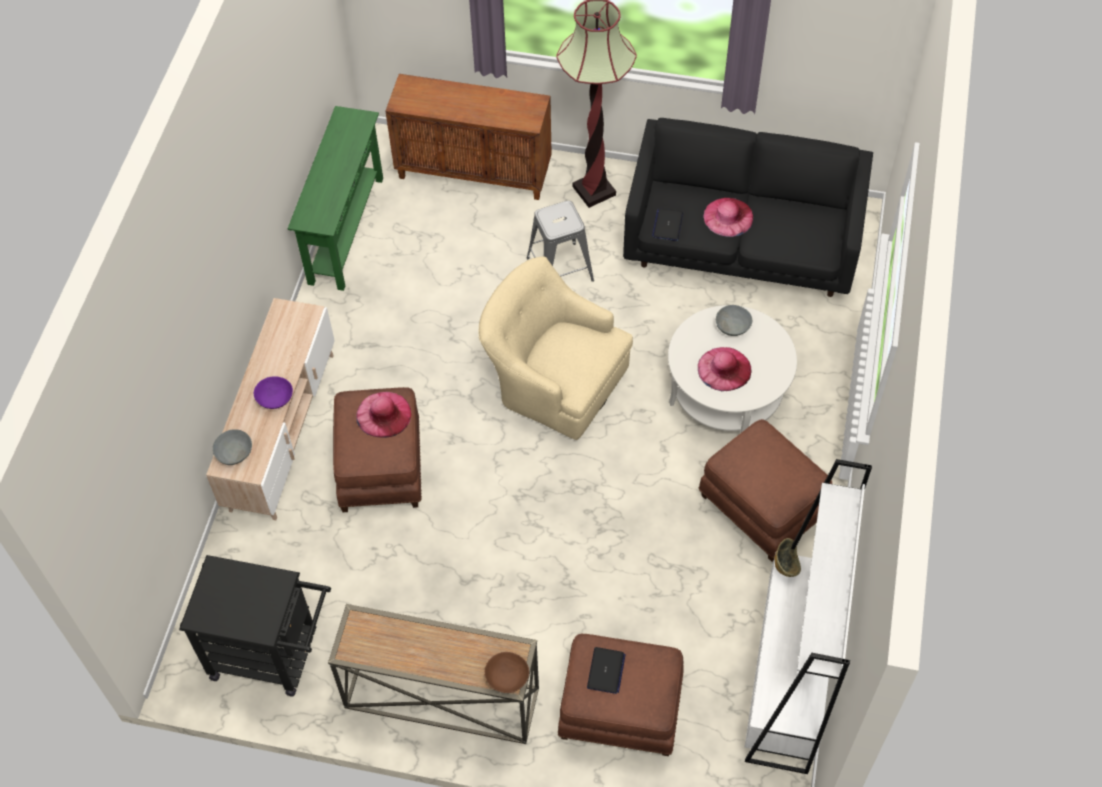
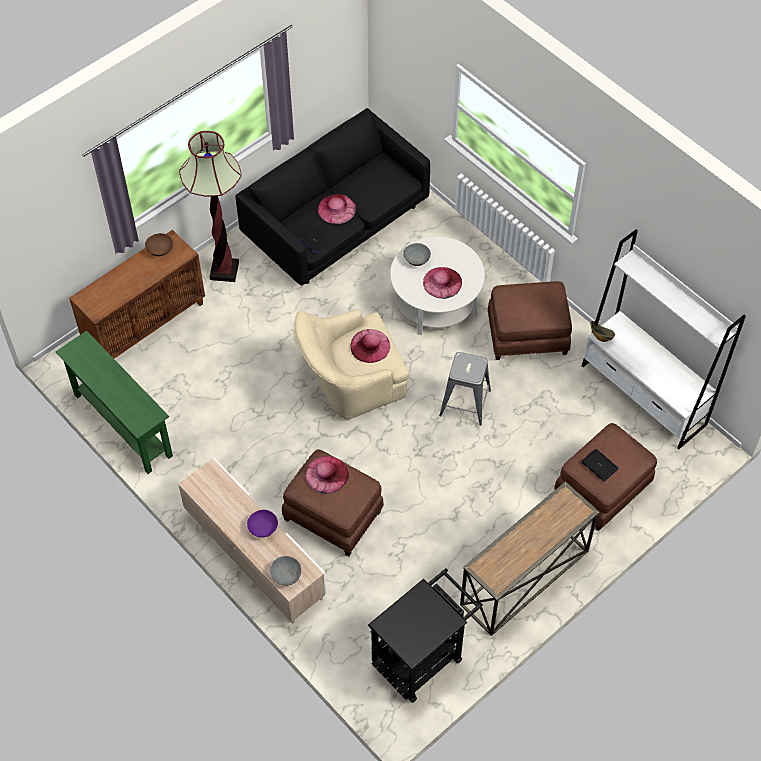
camera: 55 degrees left, 0 degrees up
brown bowl [485,652,529,693] -> brown bowl moved to [145,233,173,256]
grey stool [527,201,594,282] -> grey stool moved to [439,352,491,425]
none -> pink hat [350,329,390,363]

